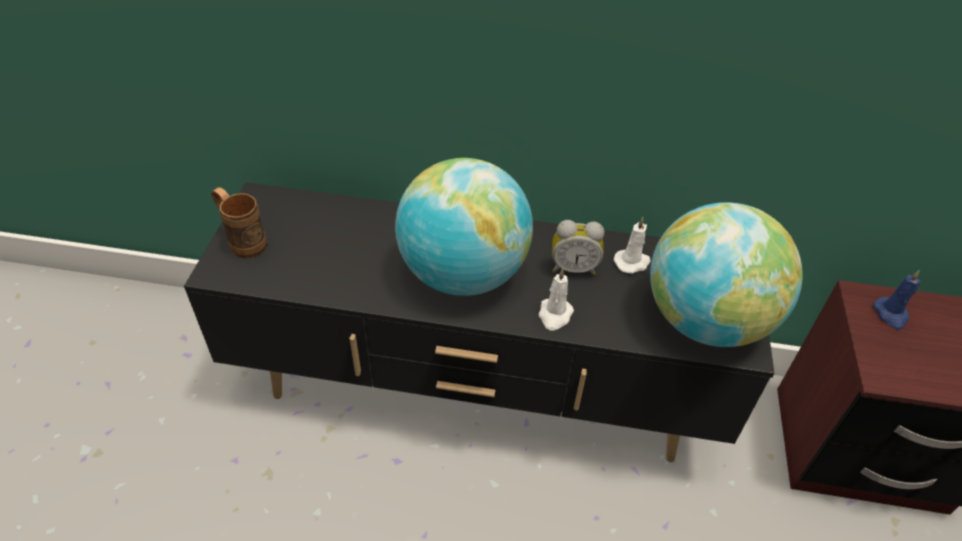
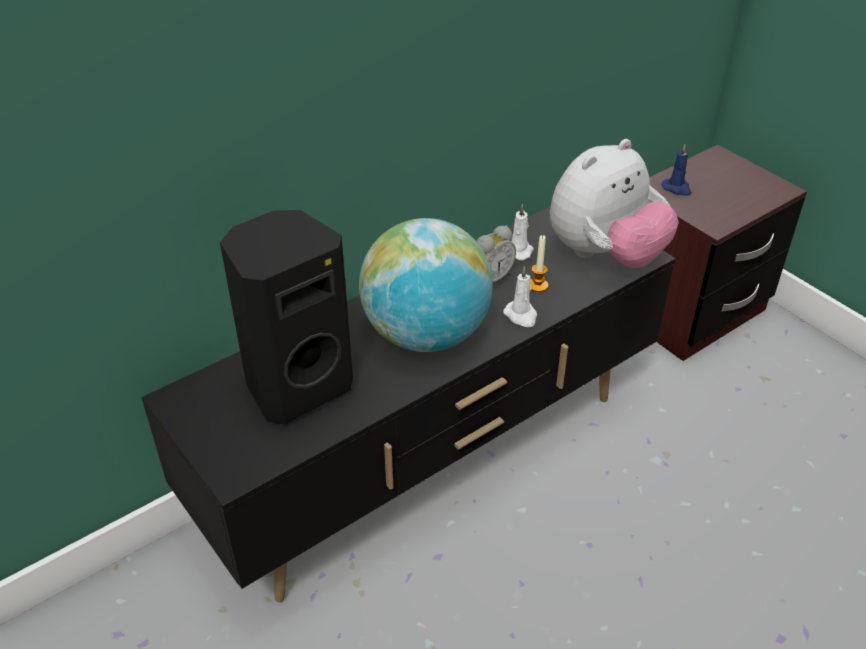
camera: 45 degrees left, 5 degrees down
brown mug [211,187,267,258] -> none
globe [650,202,803,347] -> plush toy [550,139,679,268]
none -> black speaker [220,210,353,424]
none -> candle [531,235,549,292]

